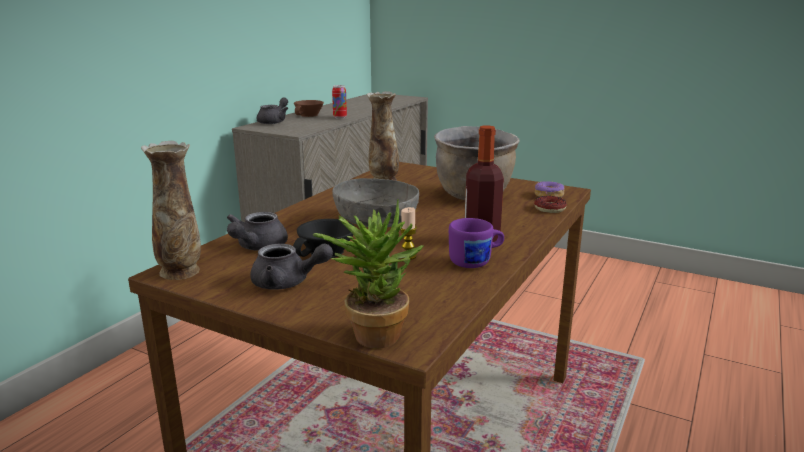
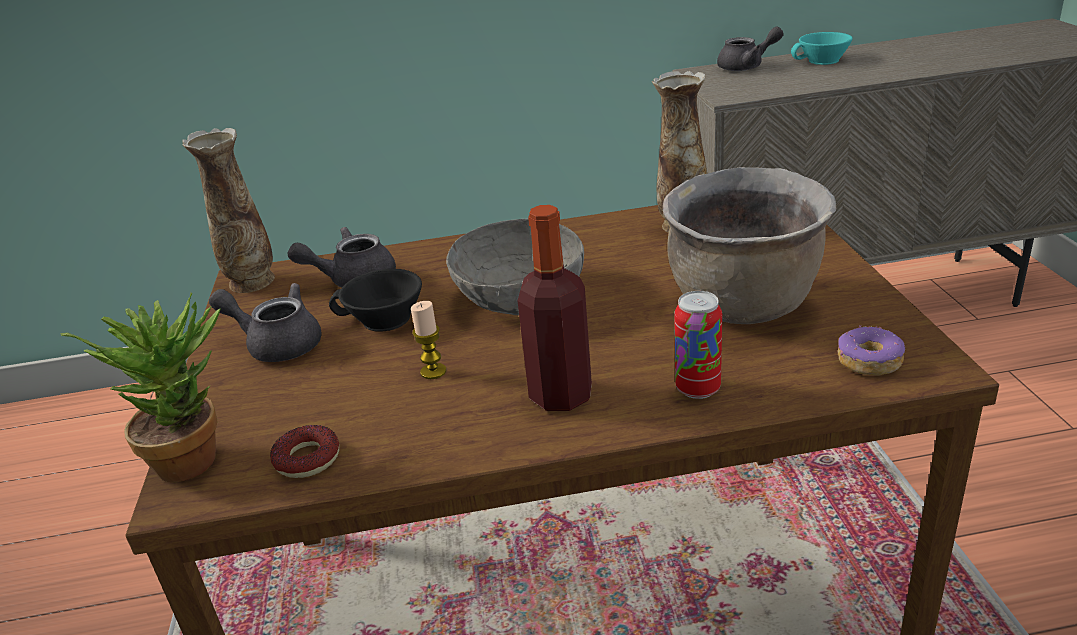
camera: 55 degrees right, 10 degrees up
grey teapot [250,244,333,290] -> grey teapot turned 135 degrees clockwise [209,283,322,362]
brown cup [294,100,324,117] -> turquoise cup [791,32,853,65]
can [332,85,347,119] -> can moved to [674,291,722,399]
purple mug [449,218,504,268] -> none
donut [534,196,567,213] -> donut moved to [270,425,339,478]

